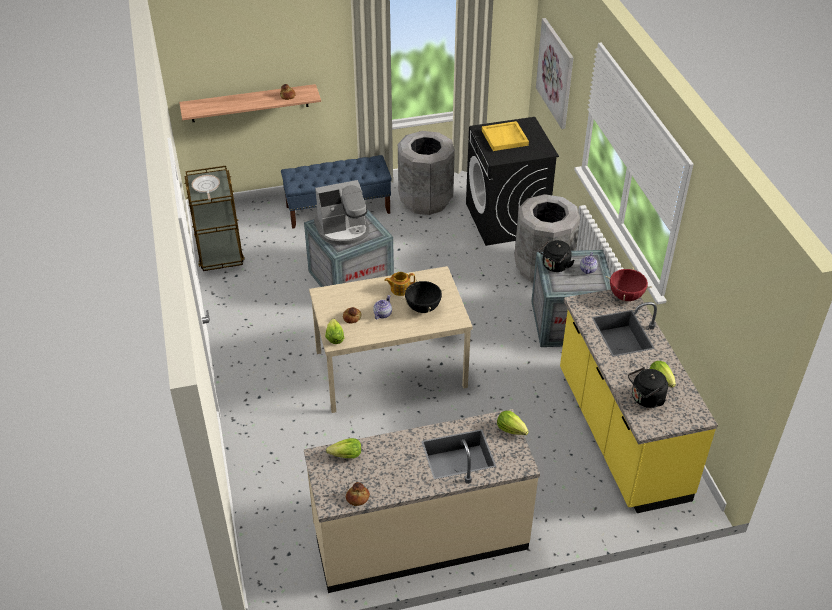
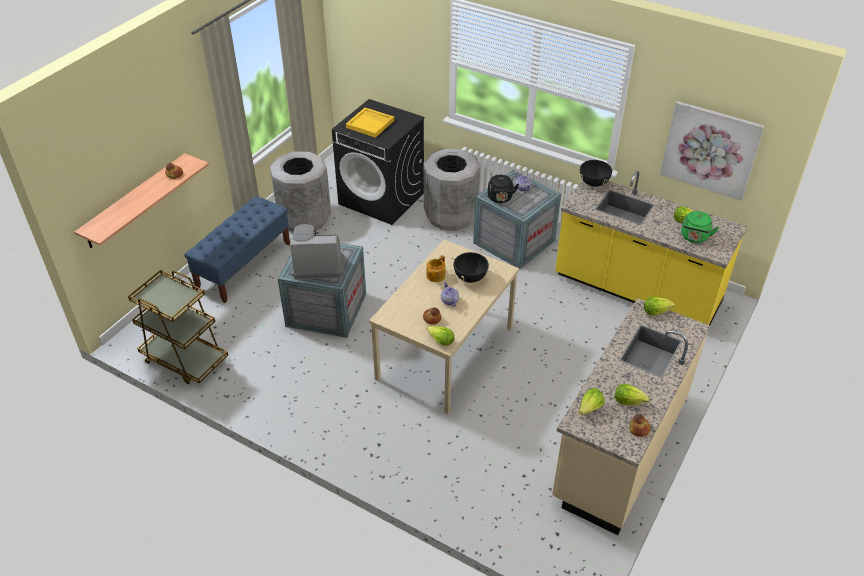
camera: 45 degrees left, 0 degrees up
frying pan [192,175,220,200] -> none
coffee machine [314,180,369,245] -> coffee machine turned 120 degrees counterclockwise [290,224,345,280]
picture [536,18,573,129] -> picture moved to [660,101,765,201]
red cooking pot [606,267,652,301] -> black cooking pot [579,159,613,187]
black kettle [628,367,668,408] -> green kettle [681,211,719,243]
none -> lettuce [615,384,650,405]

